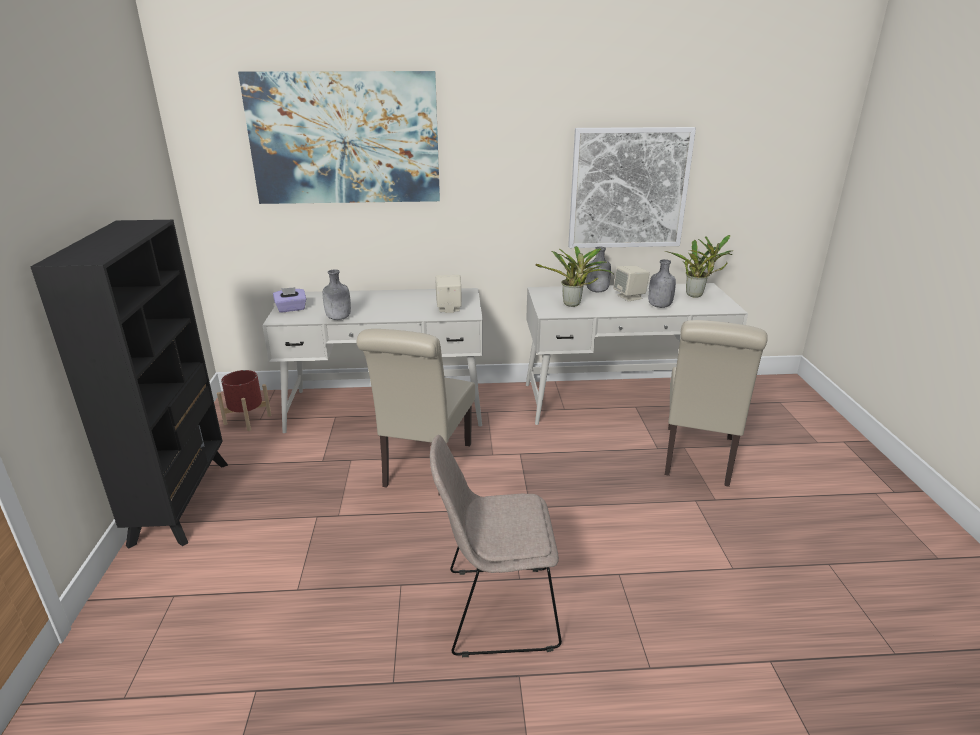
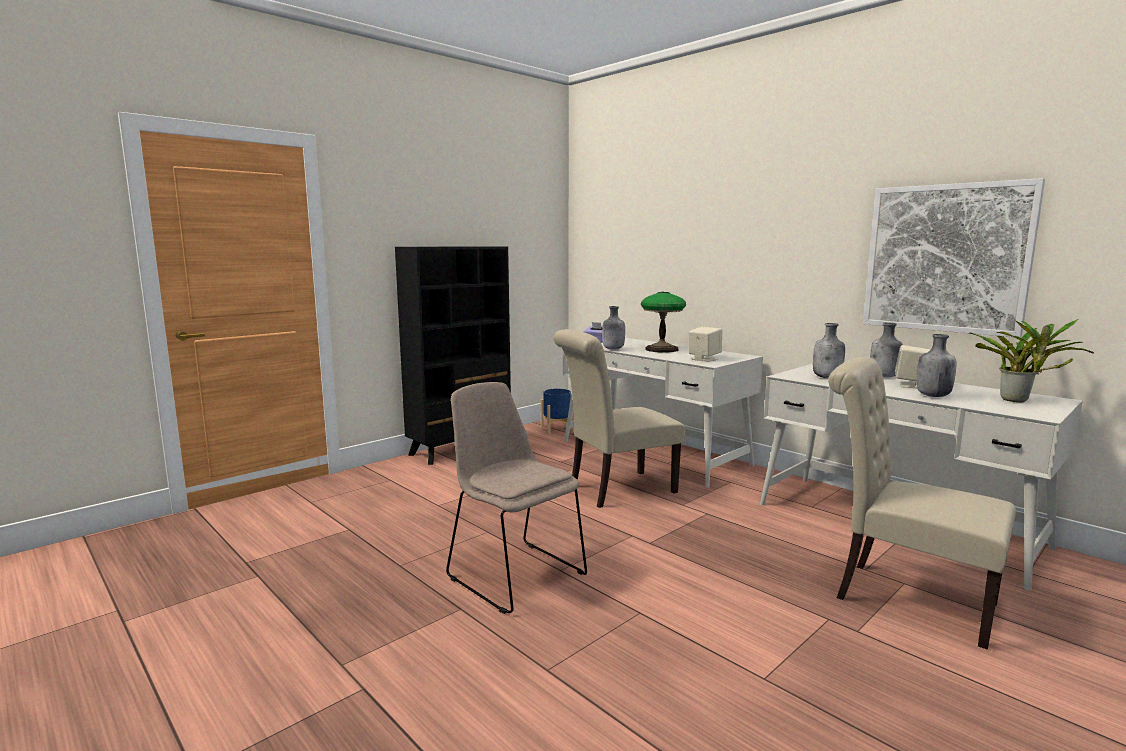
camera: 50 degrees right, 15 degrees down
red planter [217,370,272,431] -> blue planter [541,389,574,435]
picture [238,71,440,204] -> none
potted plant [536,246,613,307] -> grey bottle [813,323,845,378]
beige chair [665,320,768,487] -> beige chair turned 60 degrees clockwise [828,357,1016,650]
none -> table lamp [641,292,686,353]

